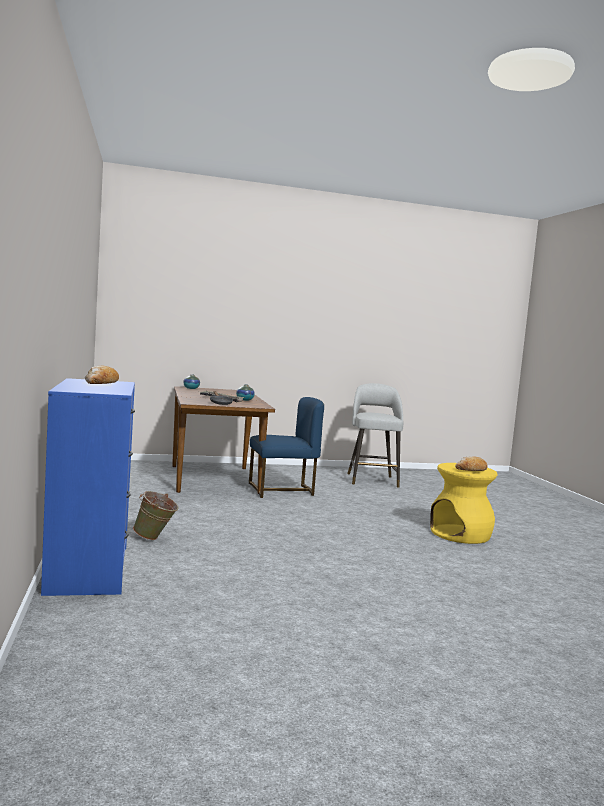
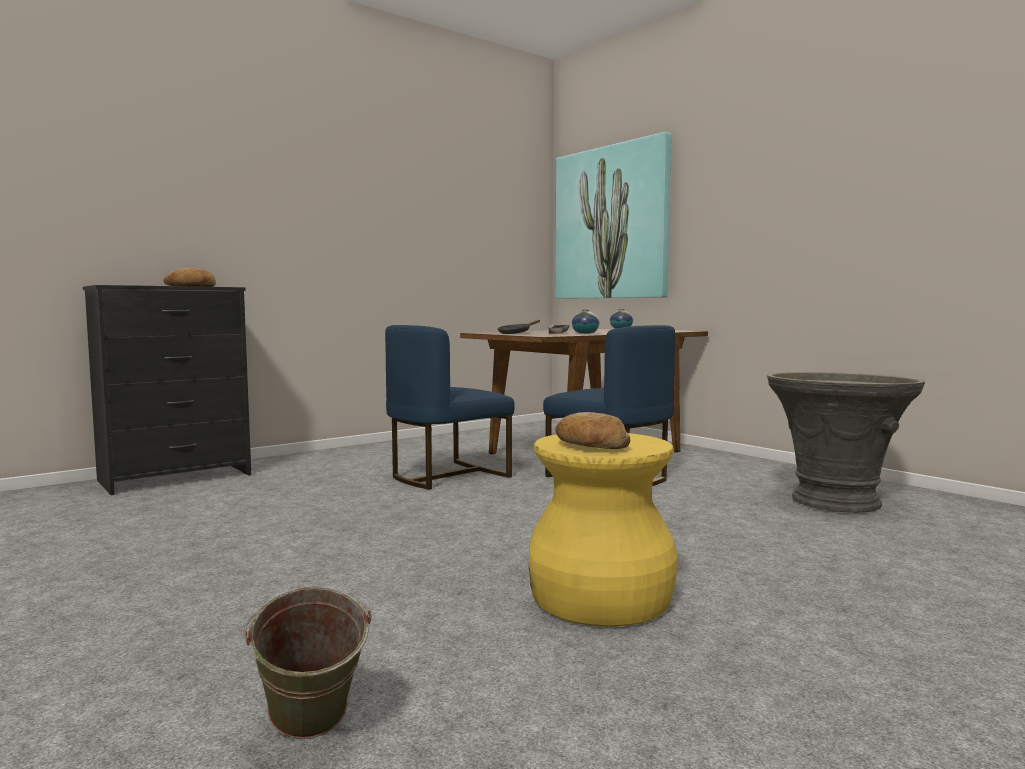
camera: 65 degrees right, 0 degrees up
blue dresser [41,378,135,596] -> black dresser [83,285,251,495]
green bucket [133,491,178,540] -> green bucket moved to [243,586,372,739]
grey stool [347,383,403,488] -> grey planter [767,372,925,513]
none -> blue chair [385,325,515,490]
none -> picture [555,132,671,299]

